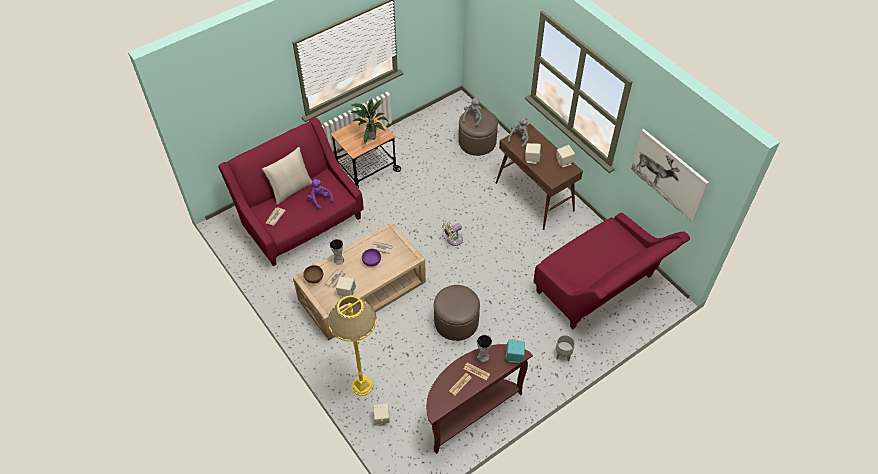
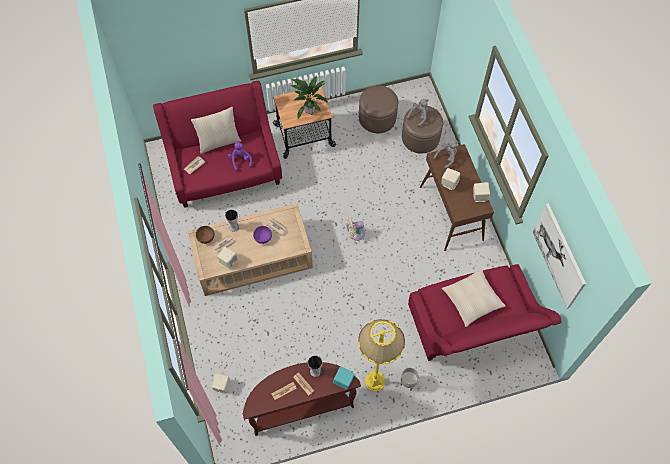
camera: 20 degrees right, 10 degrees up
yellow floor lamp [328,295,377,396] -> yellow floor lamp moved to [358,319,405,392]
brown ottoman [434,285,480,341] -> brown ottoman moved to [359,86,398,133]
none -> beige pillow [442,269,506,327]

